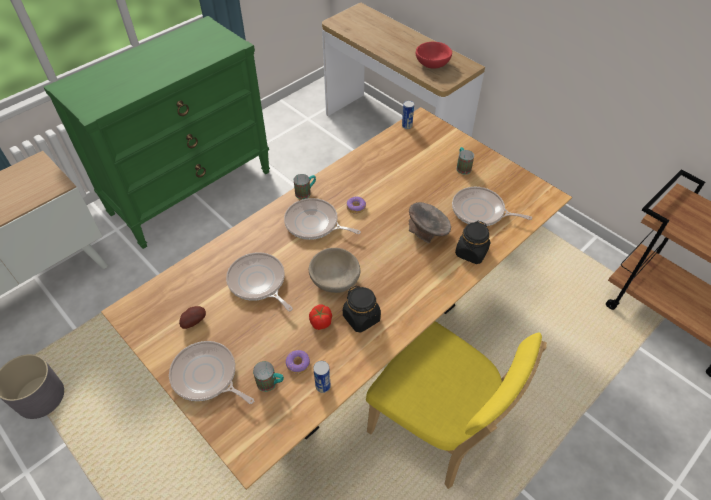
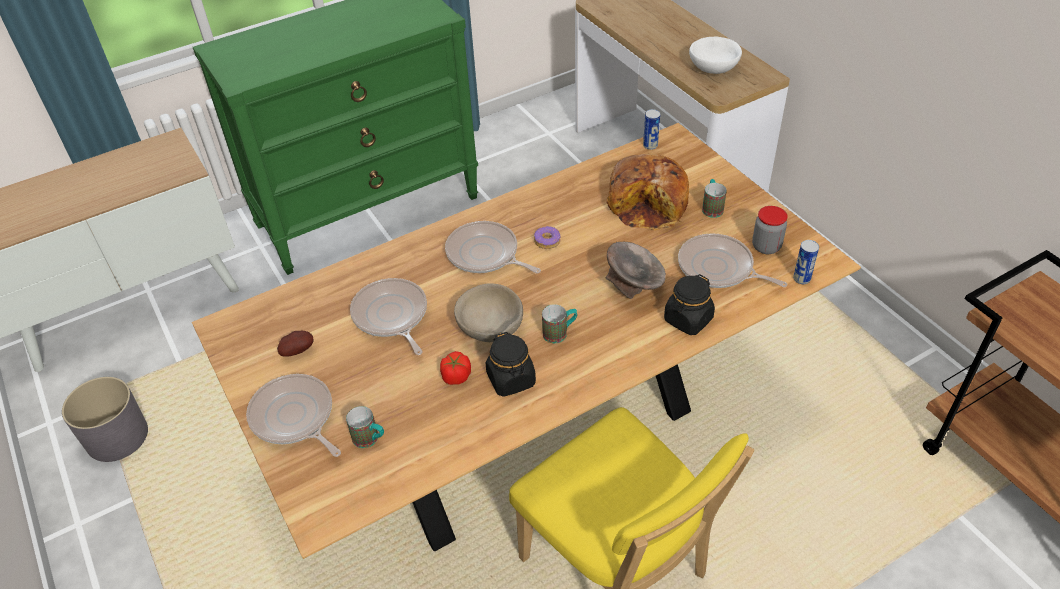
camera: 15 degrees right, 5 degrees down
donut [286,350,310,374] -> none
mug [294,174,316,199] -> mug moved to [542,304,577,343]
can [313,361,331,393] -> can moved to [793,240,819,284]
red bowl [416,42,452,69] -> white bowl [689,37,742,74]
none -> bread [606,153,689,230]
none -> jar [752,206,788,254]

